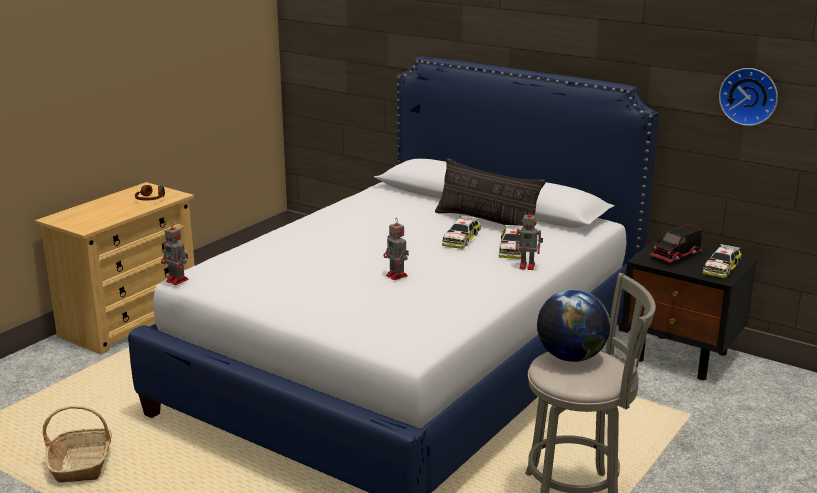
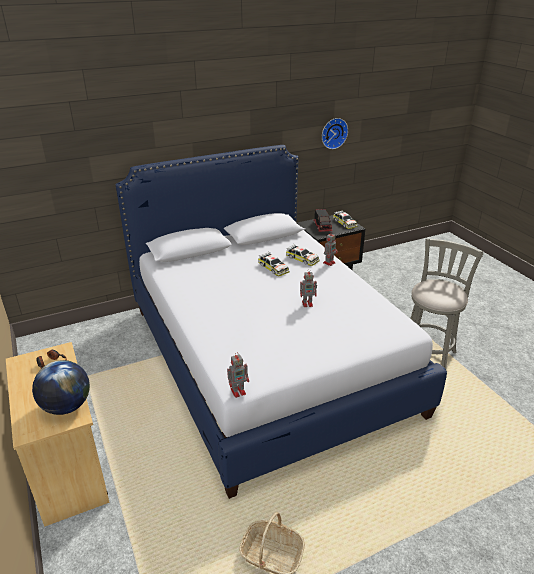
camera: 60 degrees left, 10 degrees up
pillow [435,158,546,226] -> none
globe [537,289,610,362] -> globe moved to [32,360,90,415]

